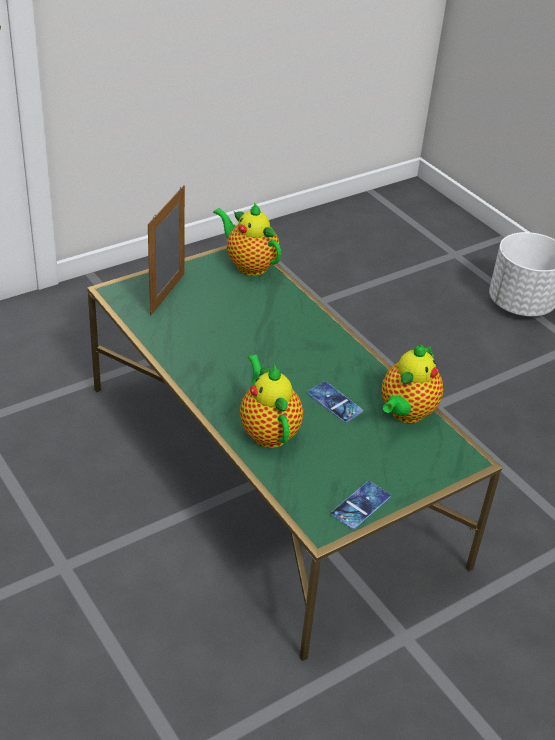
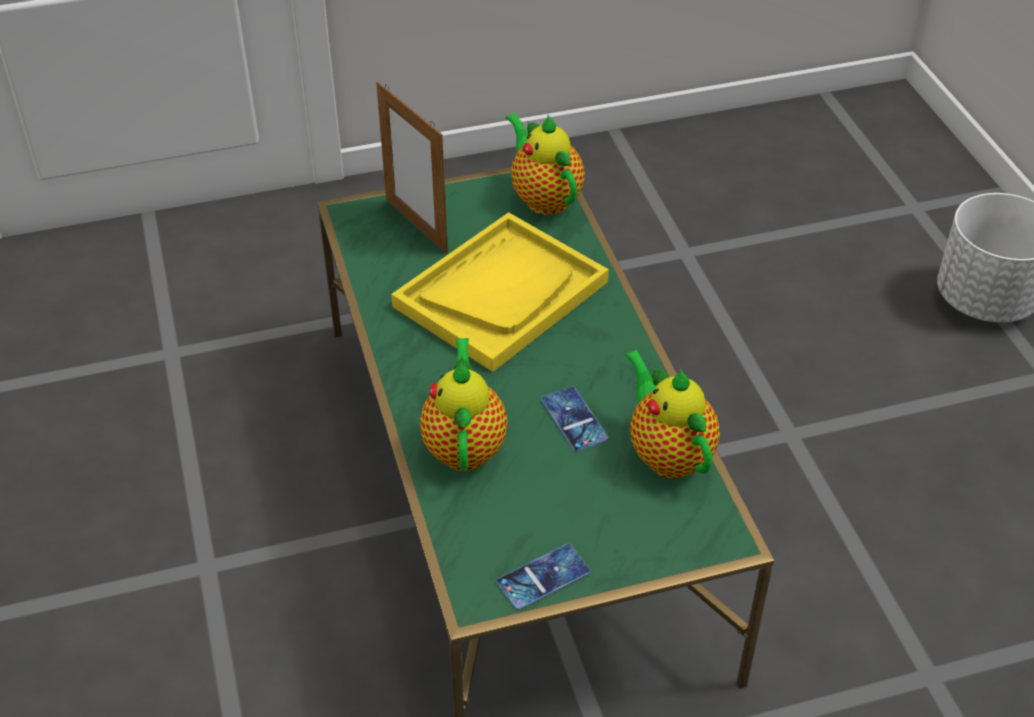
camera: 20 degrees right, 5 degrees up
picture frame [148,185,185,316] -> picture frame turned 75 degrees counterclockwise [376,82,448,254]
teapot [382,345,443,423] -> teapot turned 105 degrees clockwise [625,350,720,478]
none -> yellow tray [391,212,609,372]

